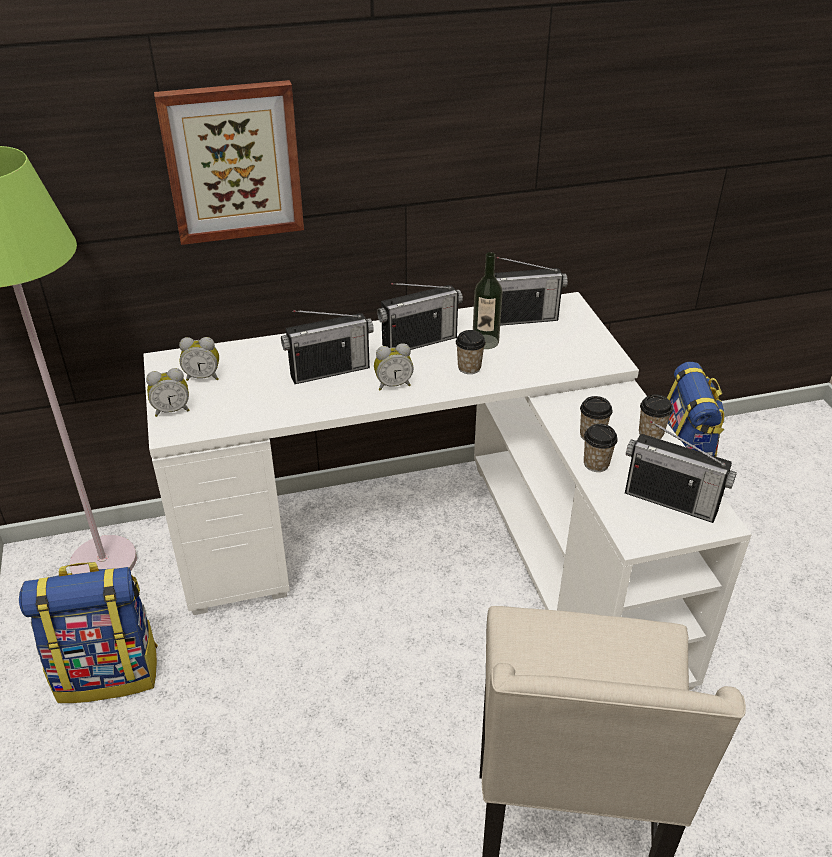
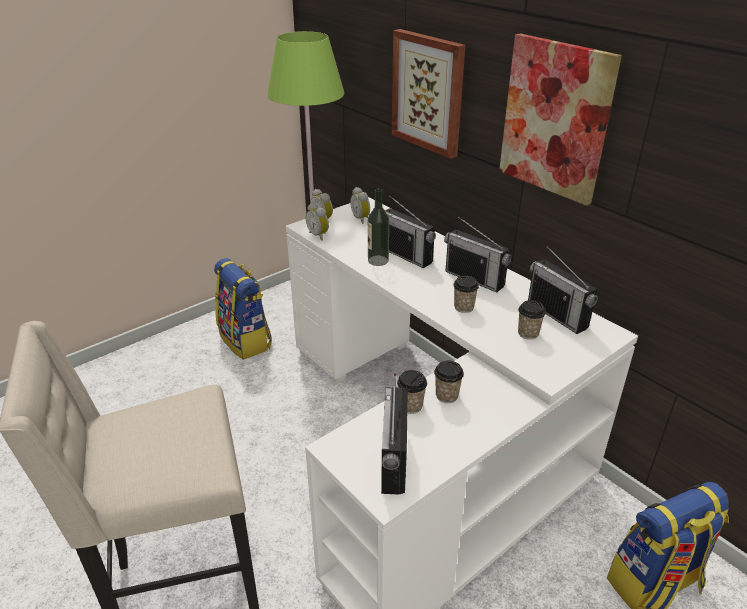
camera: 65 degrees right, 5 degrees down
alarm clock [374,343,414,390] -> alarm clock moved to [306,203,329,241]
bottle [473,252,502,349] -> bottle moved to [368,189,389,266]
cup [639,394,673,439] -> cup moved to [518,300,546,340]
none -> picture [499,33,622,206]

